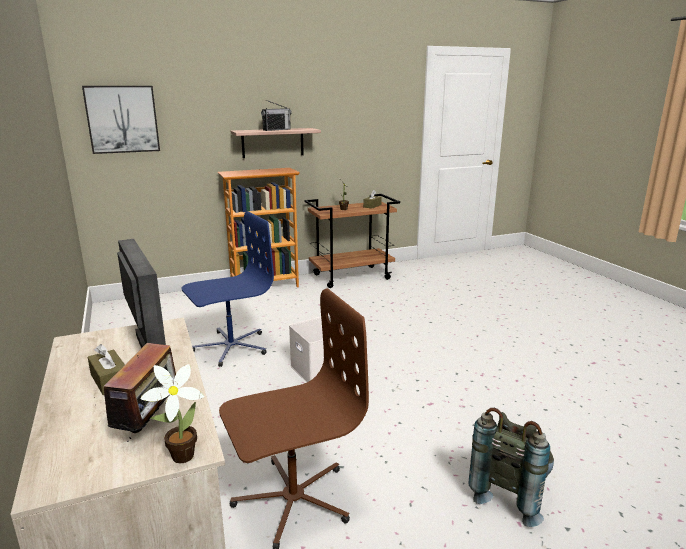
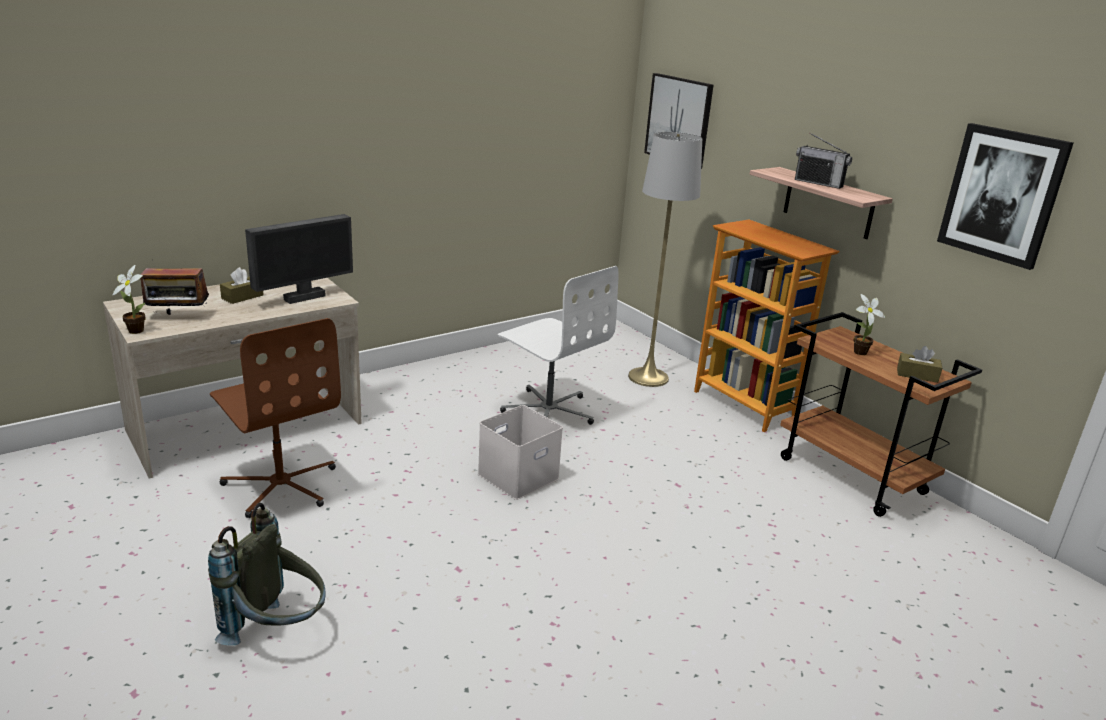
camera: 75 degrees right, 5 degrees up
blue office chair [181,211,274,367] -> white office chair [497,266,619,425]
none -> grey floor lamp [628,132,702,387]
none -> picture [937,123,1074,270]

